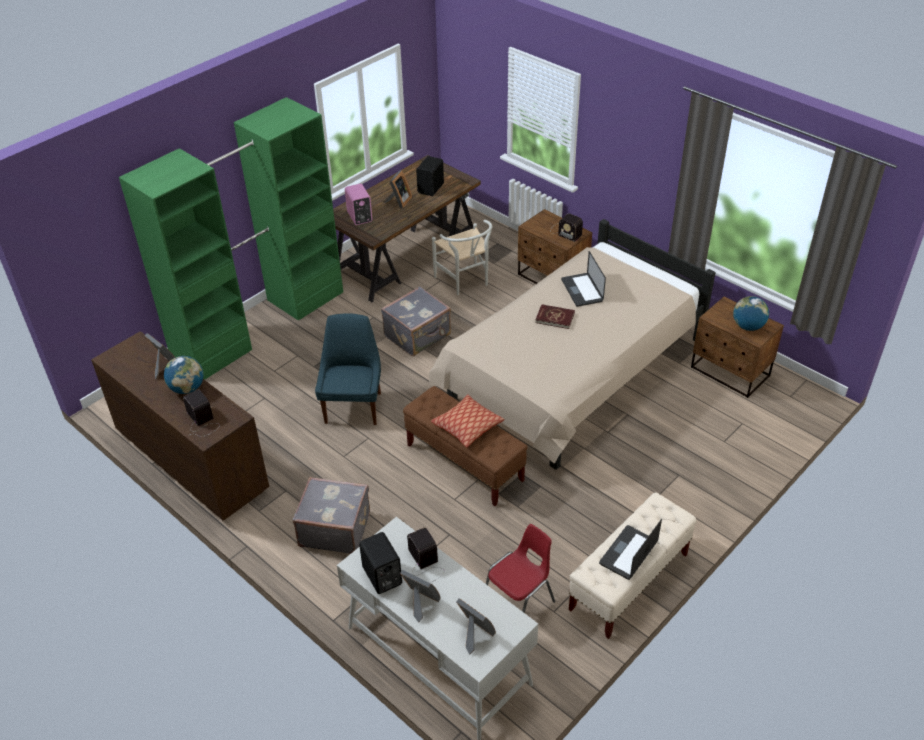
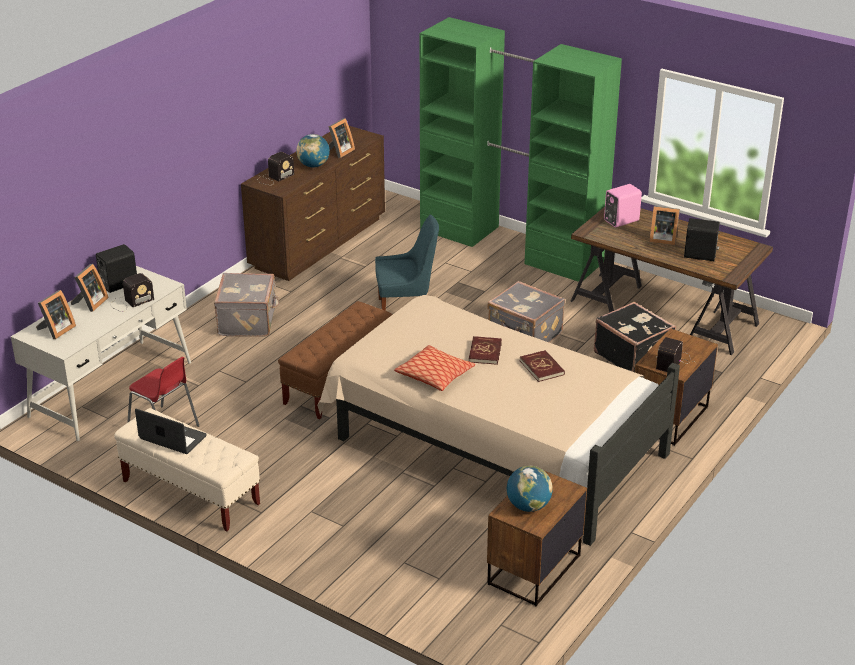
camera: 80 degrees right, 10 degrees down
pillow [431,394,504,448] -> pillow moved to [394,345,476,391]
white chair [432,220,492,296] -> black suitcase [594,302,676,372]
laptop [561,251,606,307] -> red book [520,350,565,382]

